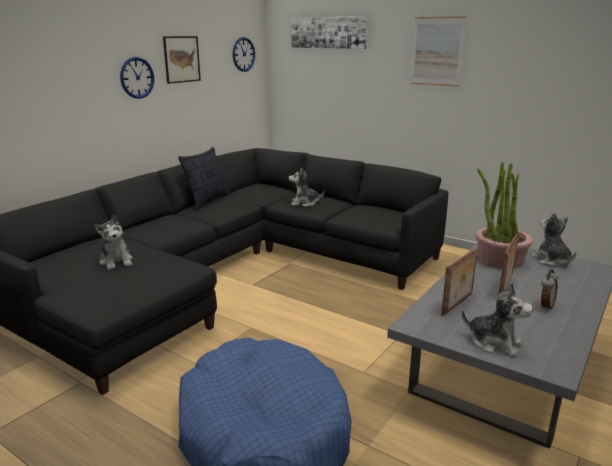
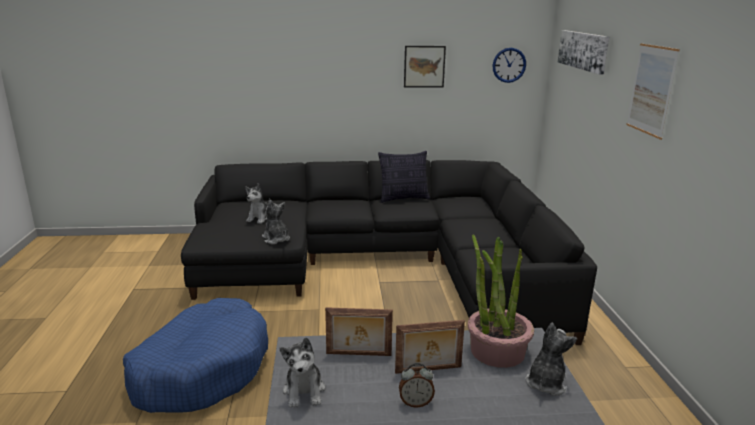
camera: 50 degrees right, 0 degrees up
wall clock [120,57,154,99] -> none
plush toy [289,168,325,207] -> plush toy moved to [262,200,290,244]

